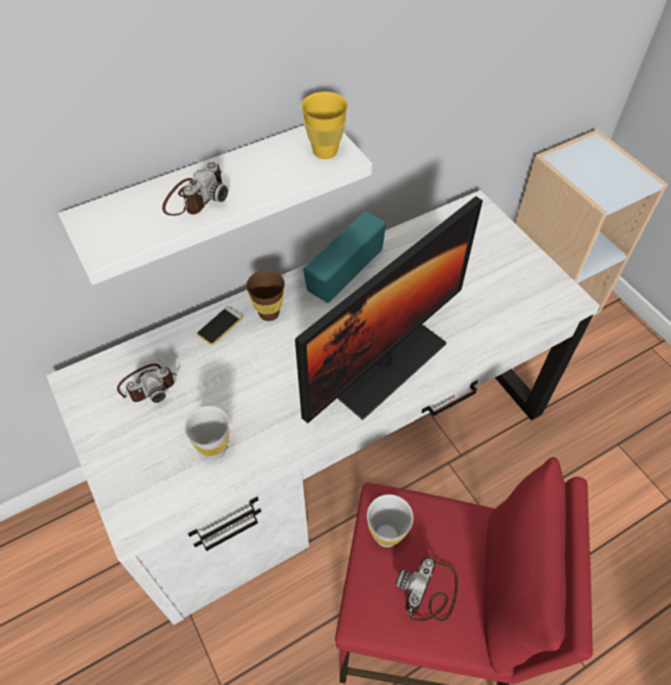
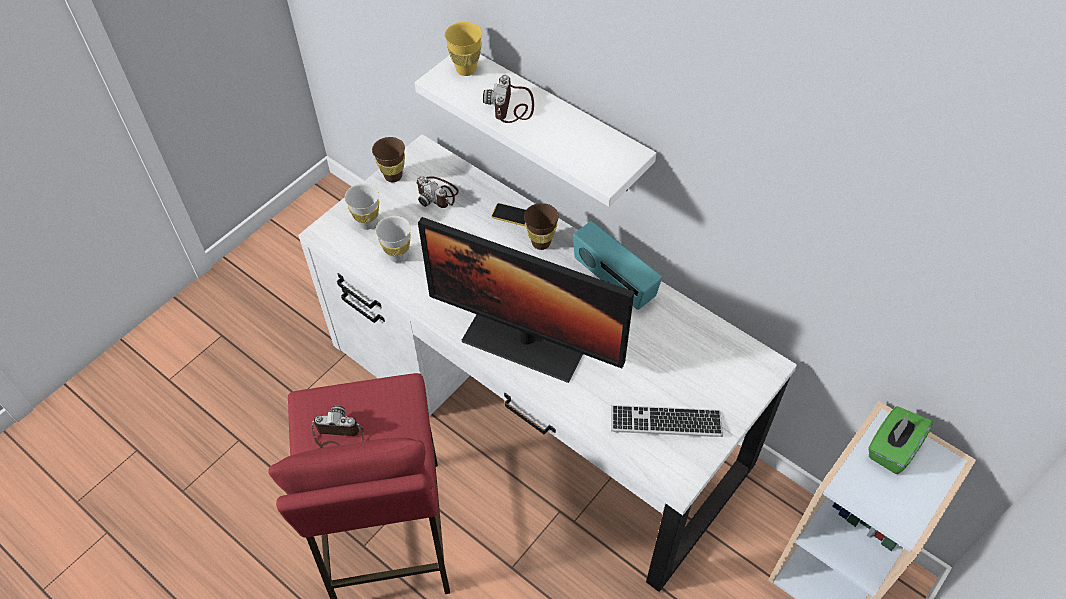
camera: 70 degrees right, 0 degrees up
camera [162,161,228,216] -> camera turned 90 degrees clockwise [483,75,534,123]
yellow cup [301,92,348,159] -> yellow cup moved to [445,22,482,76]
radio [303,212,386,303] -> radio turned 150 degrees counterclockwise [573,221,662,310]
white cup [367,494,413,547] -> white cup moved to [345,183,379,230]
none -> brown cup [372,137,405,182]
none -> keyboard [611,405,723,437]
none -> green tissue box [868,406,933,474]

